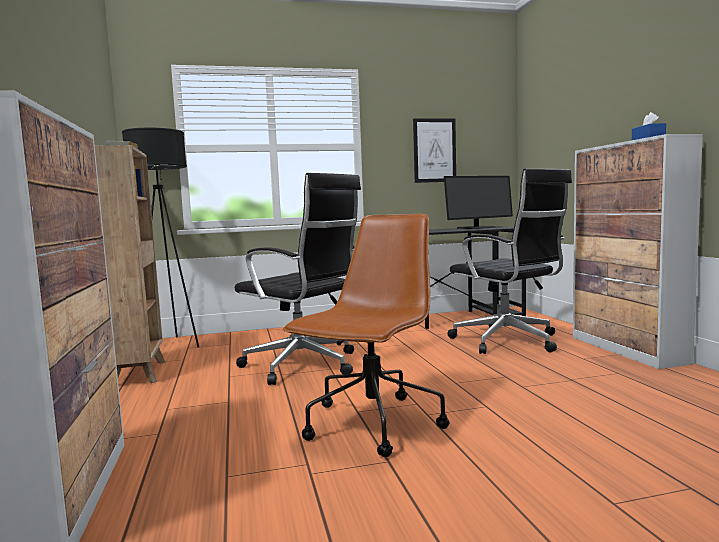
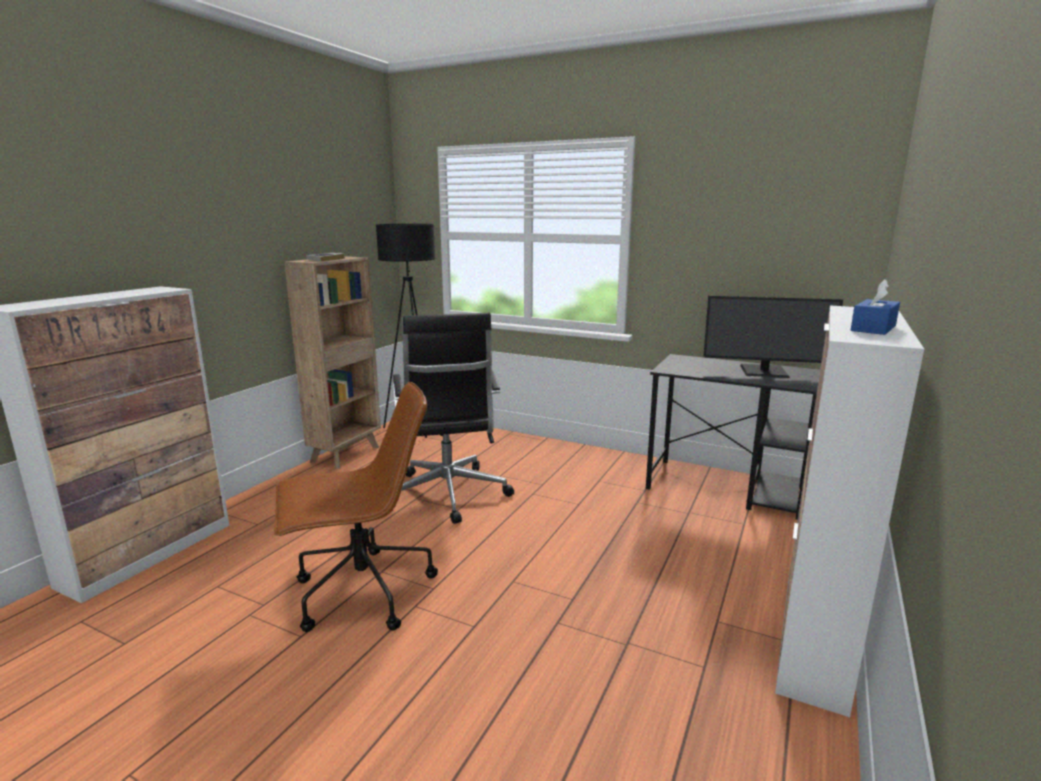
camera: 40 degrees right, 10 degrees up
picture [413,118,456,183] -> none
black office chair [447,169,572,354] -> none

